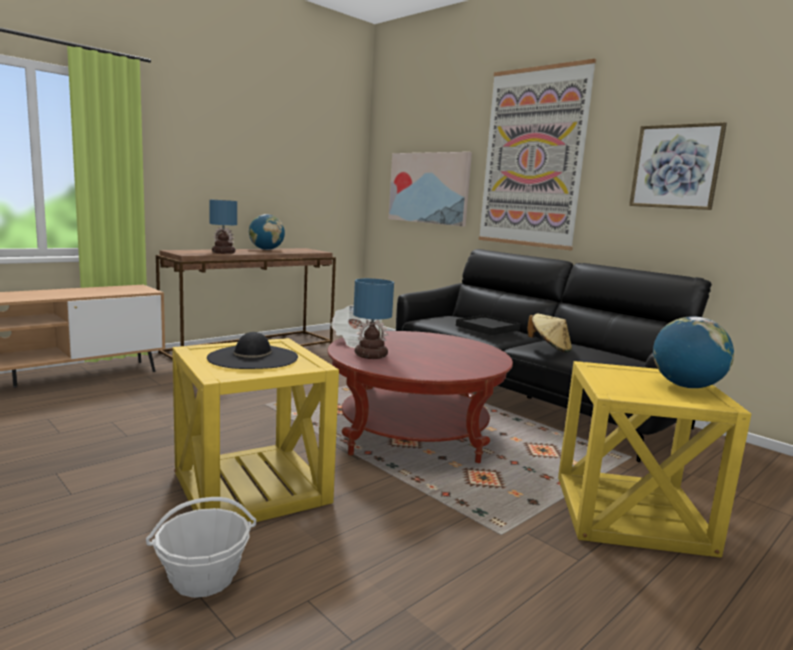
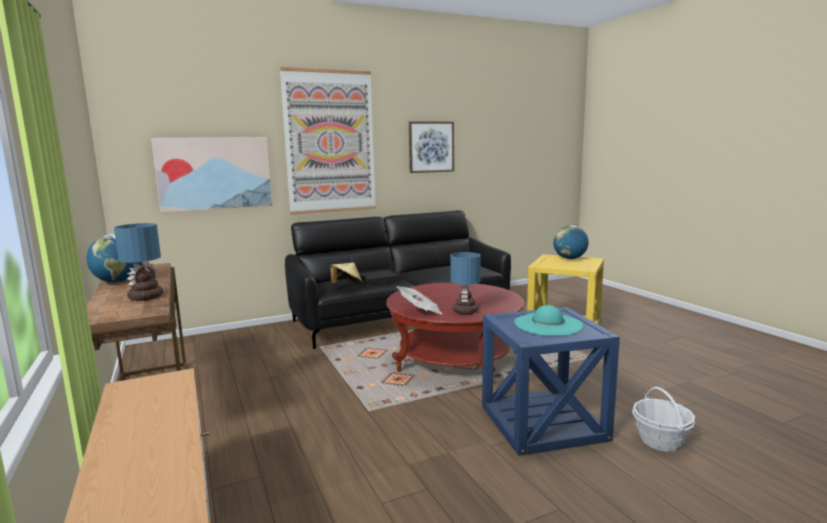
camera: 70 degrees left, 0 degrees up
yellow side table [172,338,339,523] -> blue side table [482,307,620,456]
black hat [207,332,298,369] -> turquoise hat [514,305,584,336]
beige hat [528,314,572,352] -> beige hat moved to [330,262,363,284]

